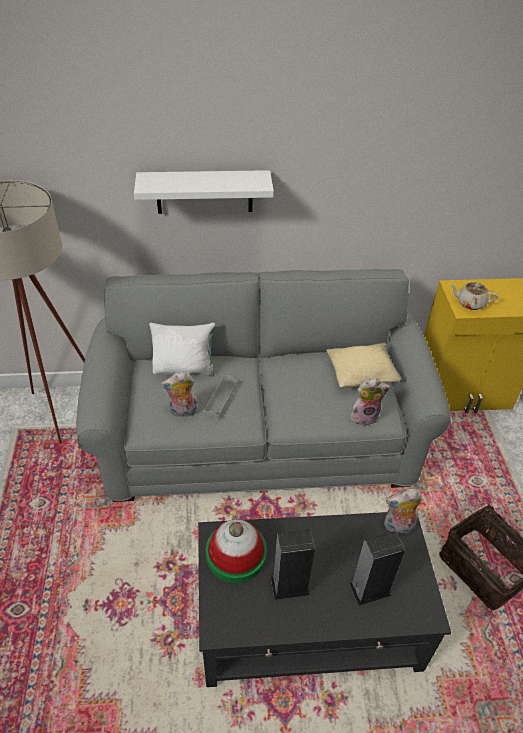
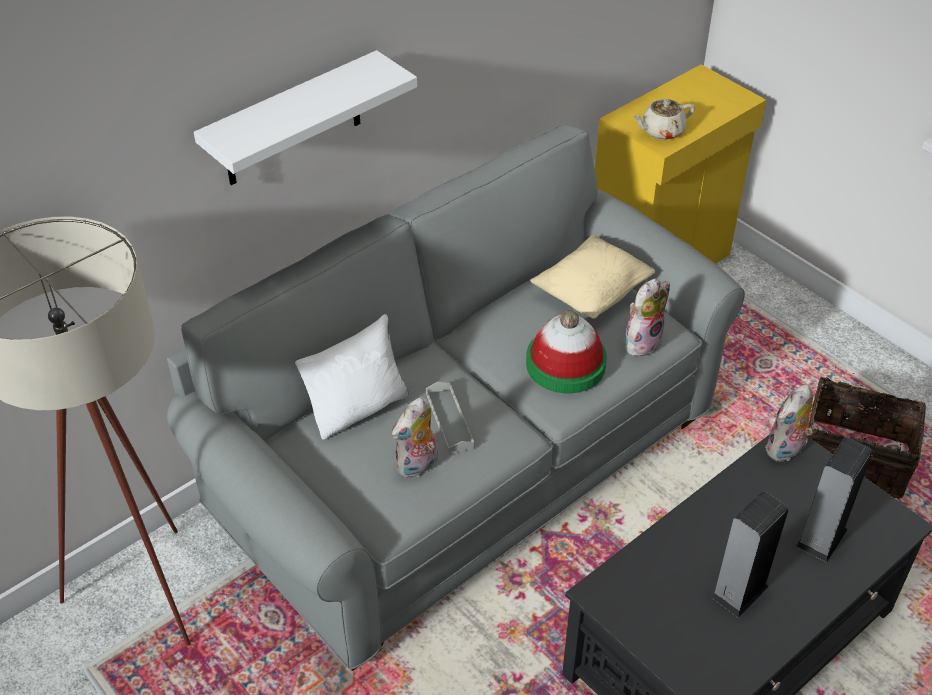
camera: 35 degrees left, 0 degrees up
hat [206,519,267,583] -> hat moved to [526,310,607,393]

